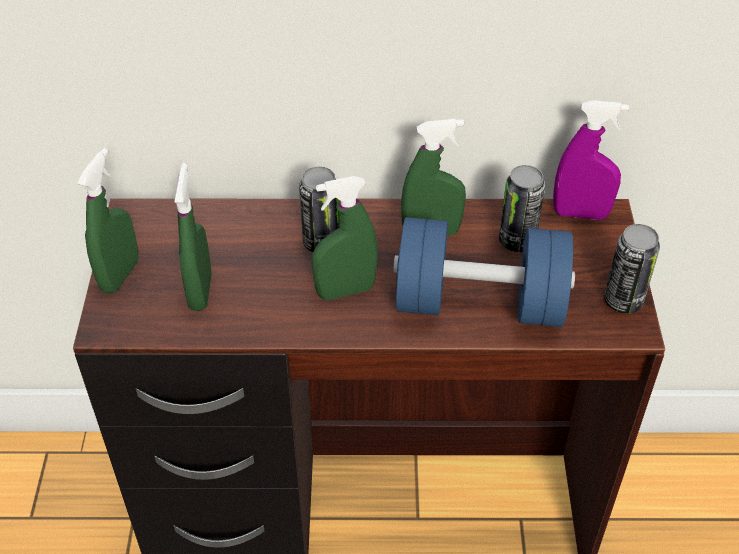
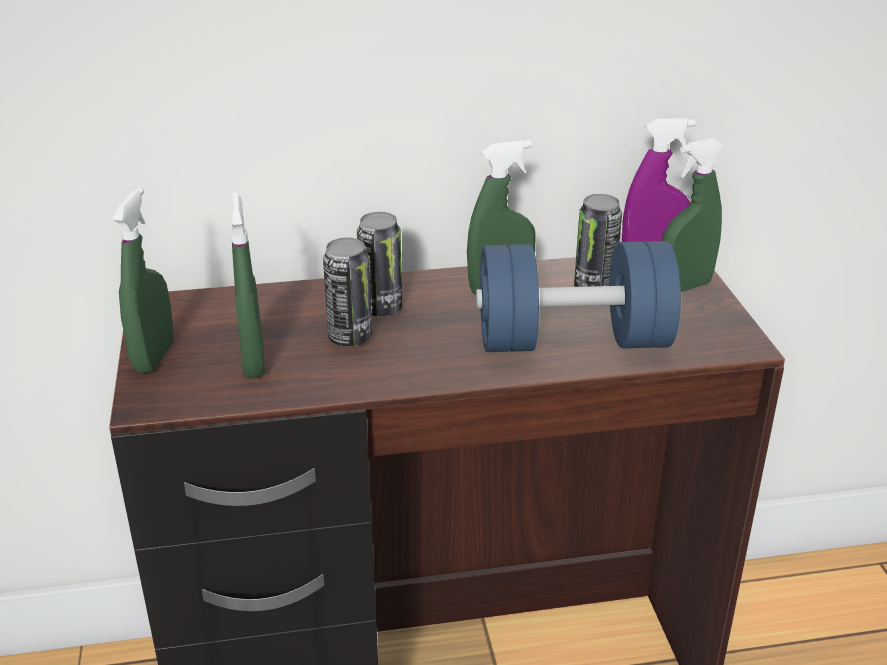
camera: 10 degrees left, 15 degrees down
green spray bottle [312,176,378,300] -> green spray bottle moved to [662,138,724,292]
can [604,224,660,314] -> can moved to [323,238,372,346]

